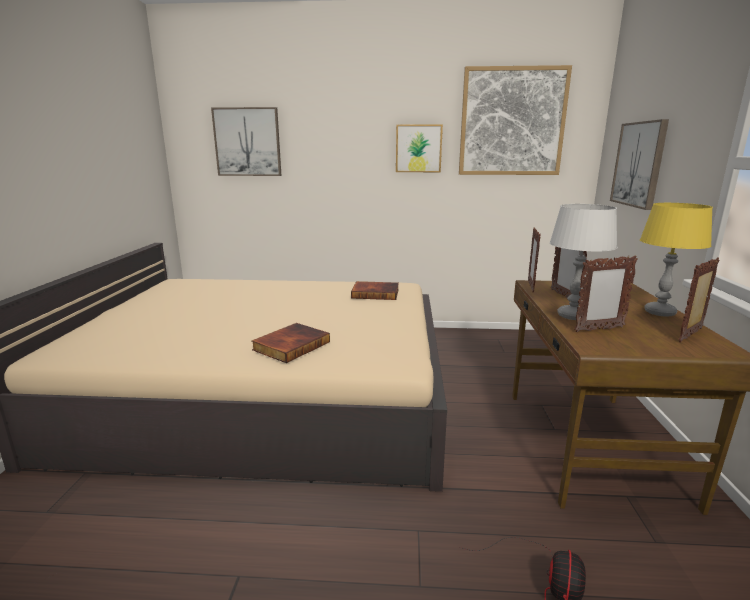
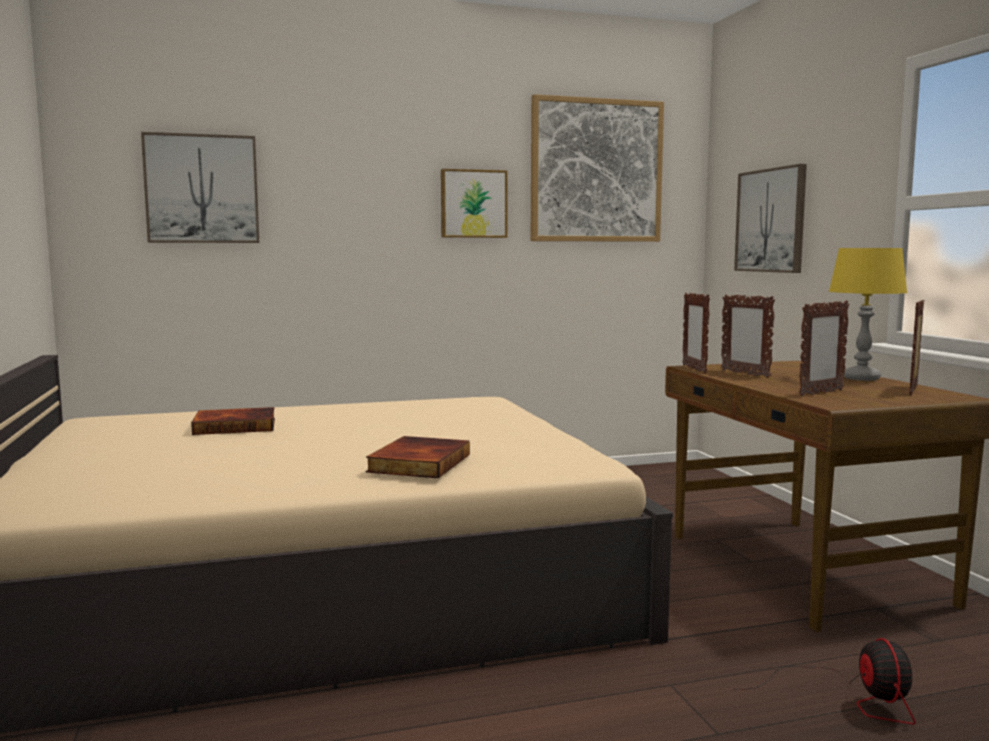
camera: 20 degrees left, 10 degrees down
book [351,281,399,300] -> book moved to [191,407,275,435]
grey table lamp [550,204,618,320] -> none

